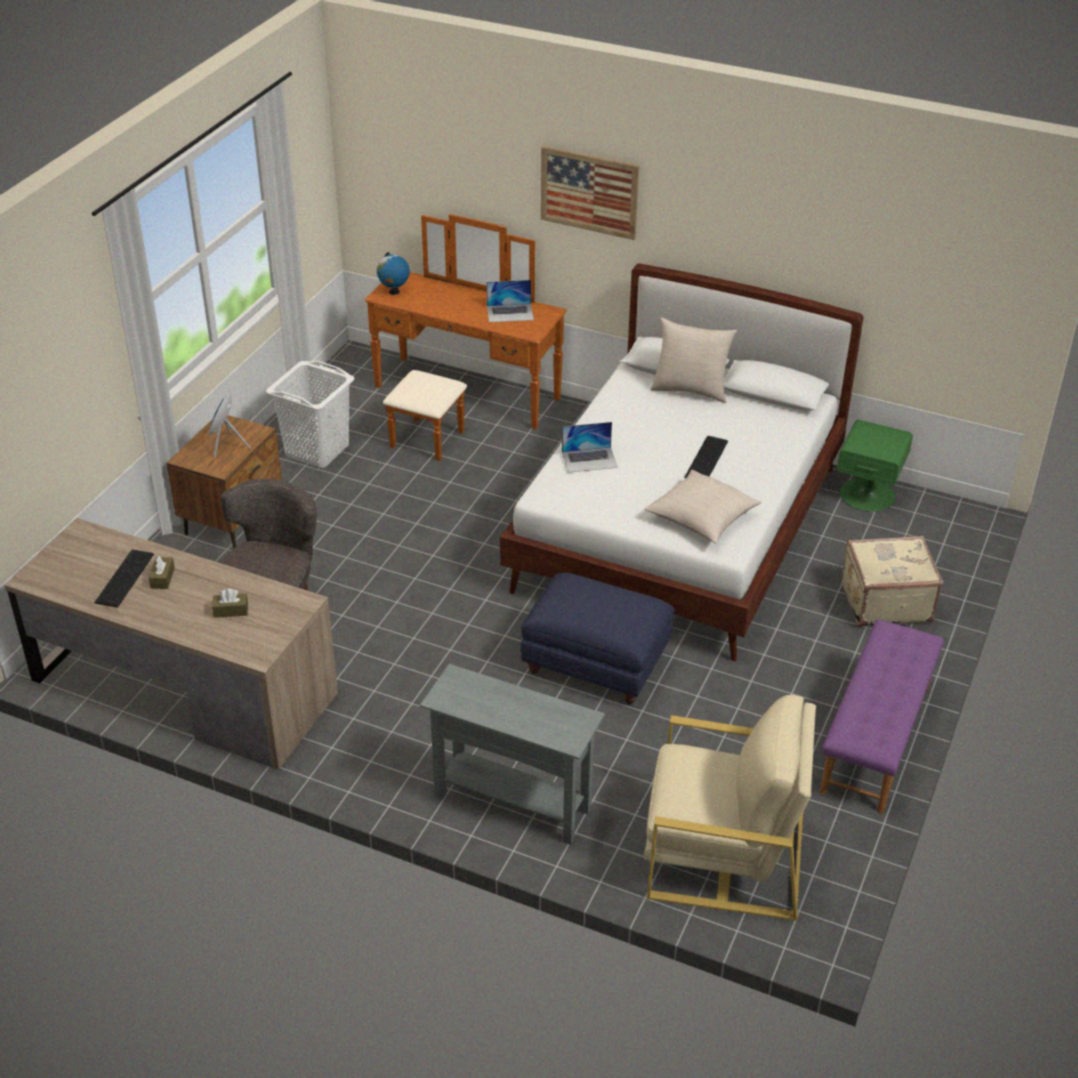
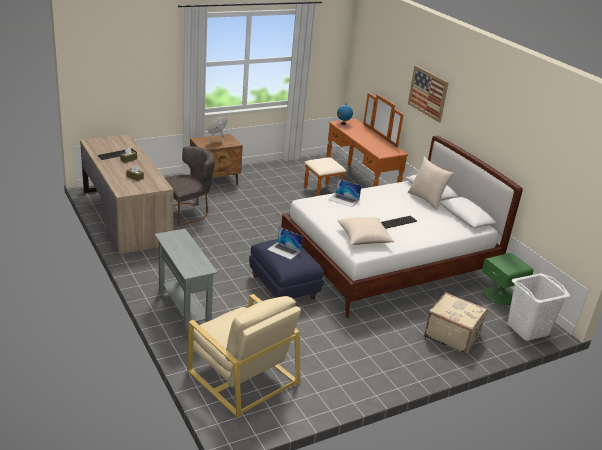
camera: 35 degrees right, 10 degrees down
white laundry basket [266,361,354,468] -> white laundry basket moved to [507,273,570,341]
laptop [486,280,534,322] -> laptop moved to [267,227,303,260]
purple bench [820,619,944,814] -> none

